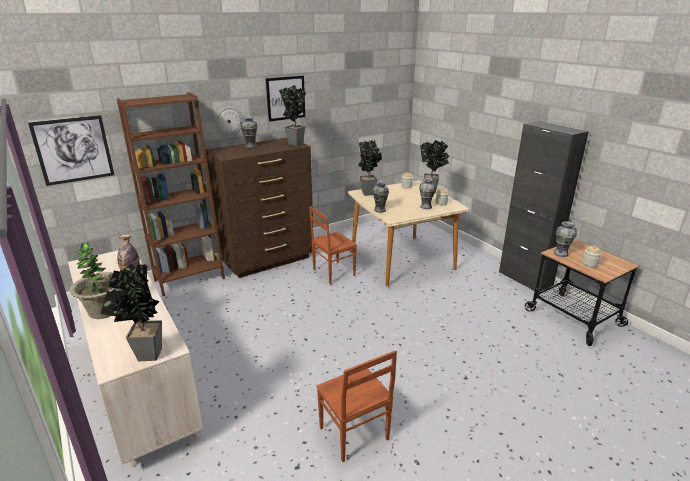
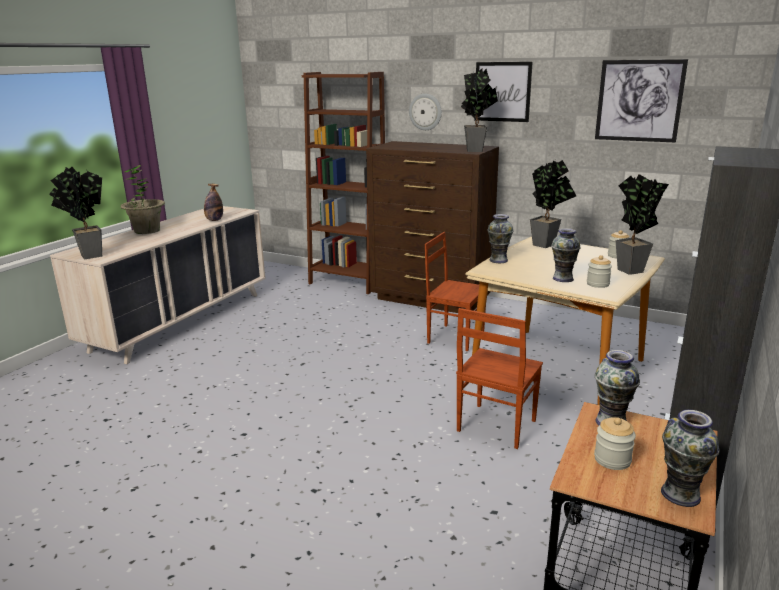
camera: 60 degrees right, 5 degrees down
picture [28,115,114,186] -> picture moved to [595,59,688,143]
vase [241,117,258,148] -> vase moved to [661,410,719,507]
brown chair [316,350,397,462] -> brown chair moved to [456,308,543,449]

